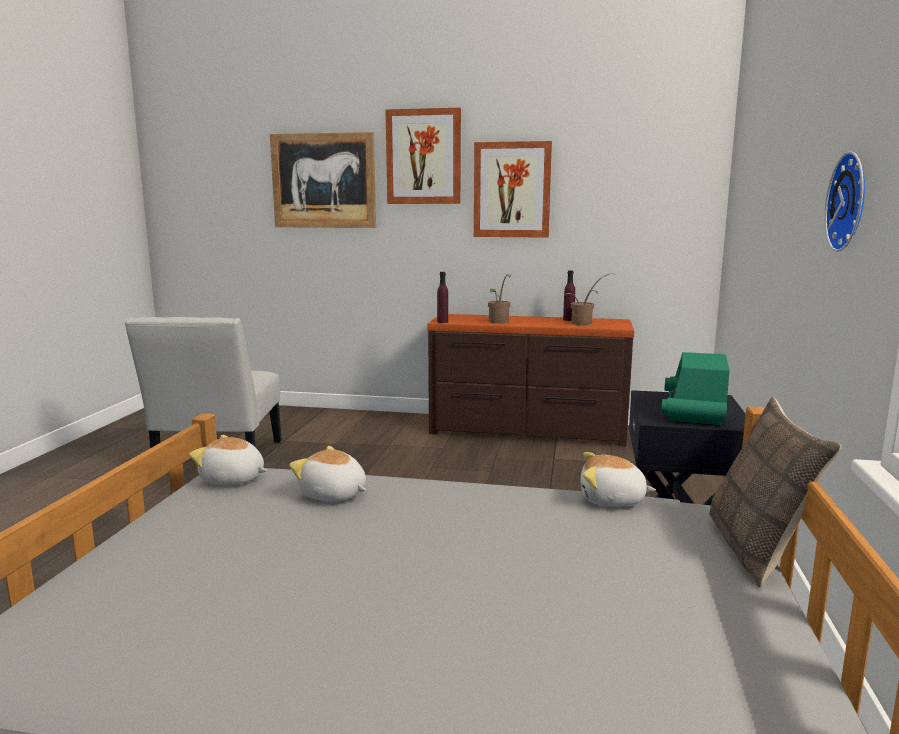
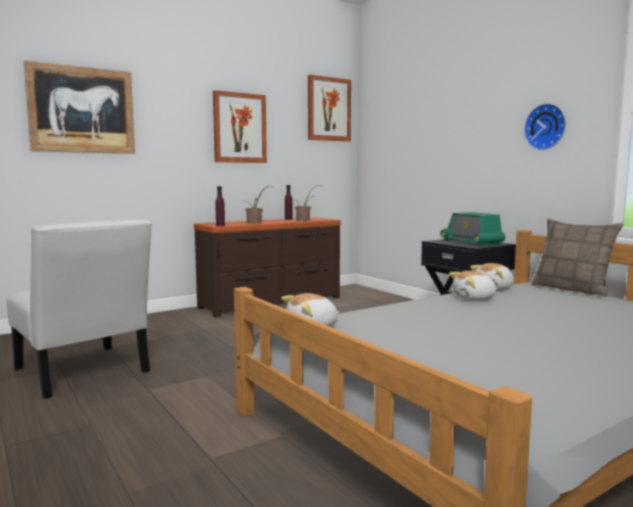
camera: 45 degrees left, 5 degrees down
plush toy [289,446,366,501] -> plush toy moved to [449,271,498,300]
picture [386,108,461,204] -> picture moved to [308,75,351,142]

